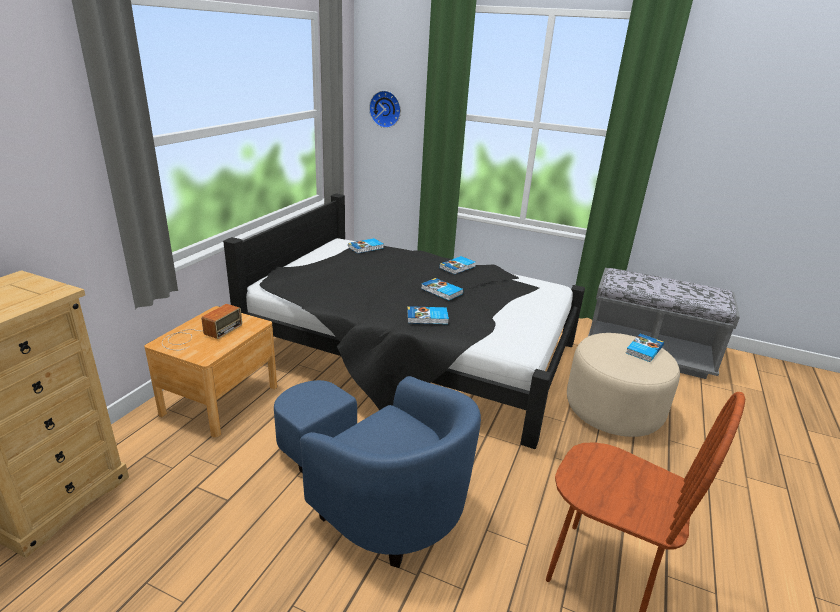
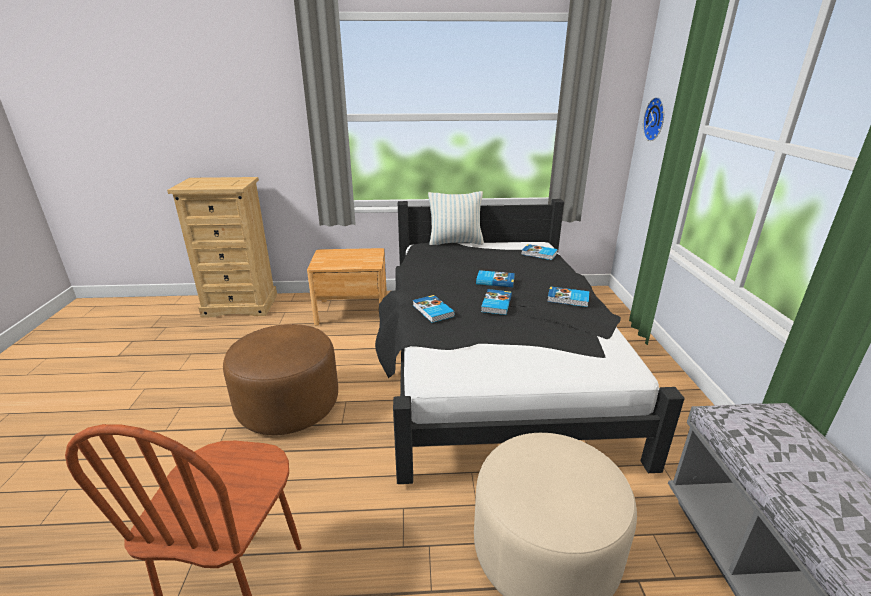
camera: 65 degrees right, 0 degrees up
radio [162,304,242,350] -> none
blue armchair [274,376,481,568] -> brown ottoman [223,324,338,435]
book [626,334,664,362] -> book moved to [476,270,515,287]
none -> pillow [428,191,484,245]

